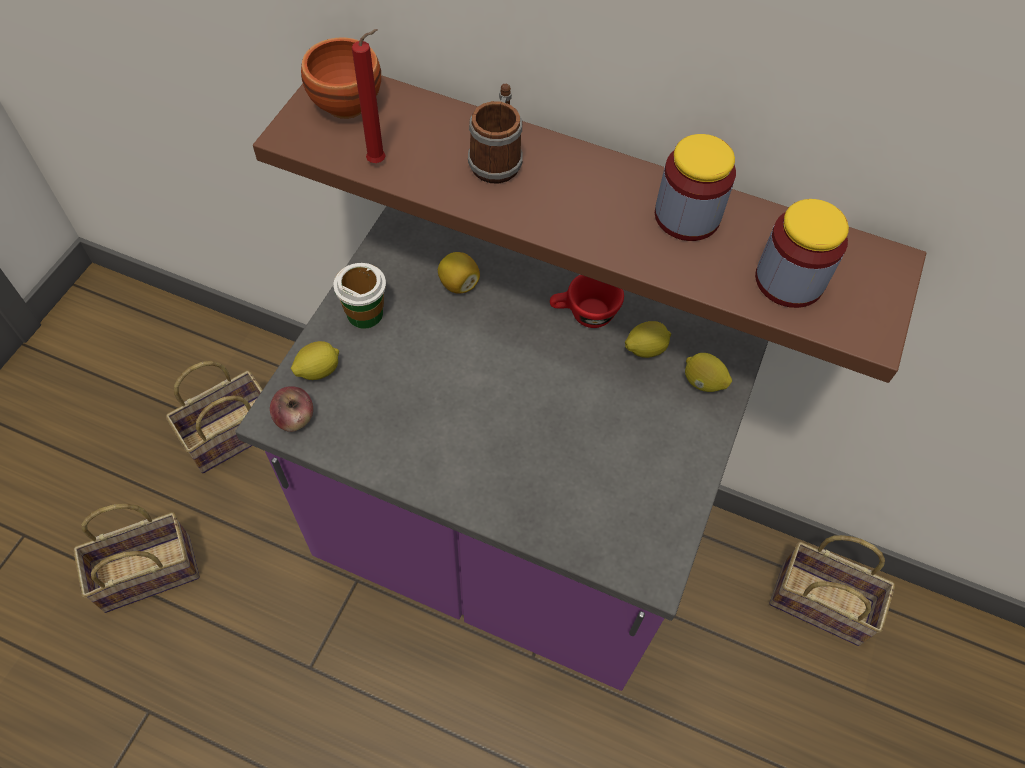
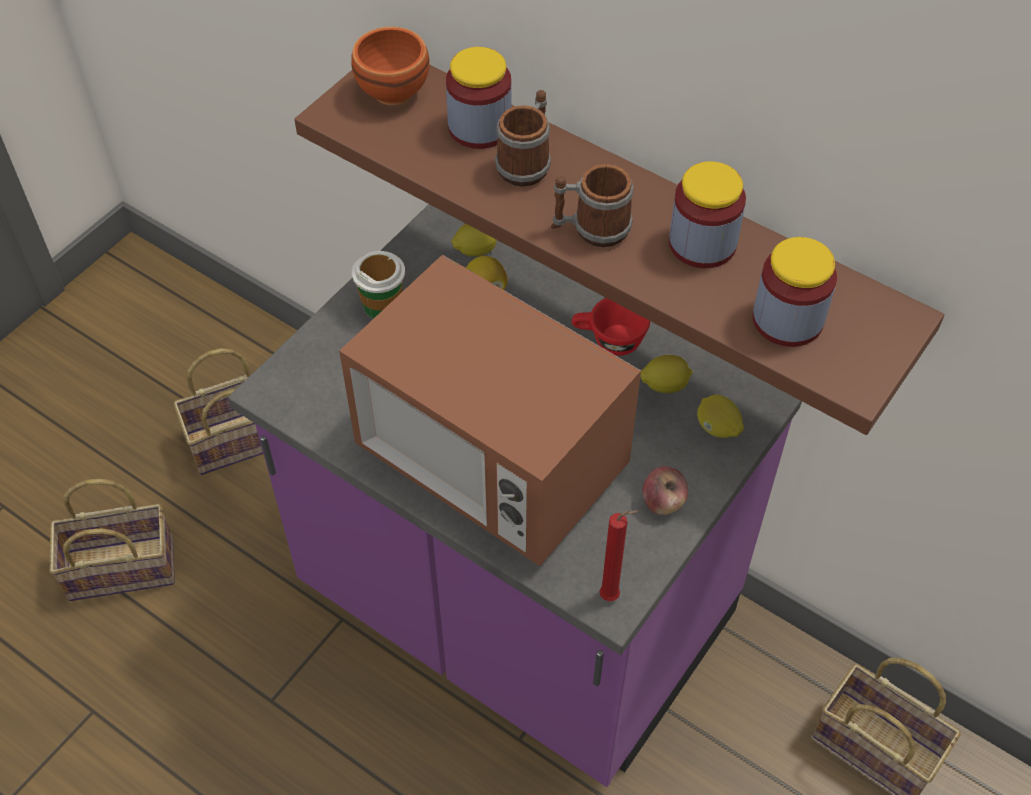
camera: 15 degrees right, 5 degrees down
apple [270,386,313,432] -> apple moved to [642,467,688,515]
lemon [291,341,339,380] -> lemon moved to [451,224,497,257]
red candle [352,29,386,163] -> red candle moved to [599,510,639,601]
none -> microwave [339,254,641,566]
none -> jar [446,47,512,149]
none -> mug [551,164,634,247]

